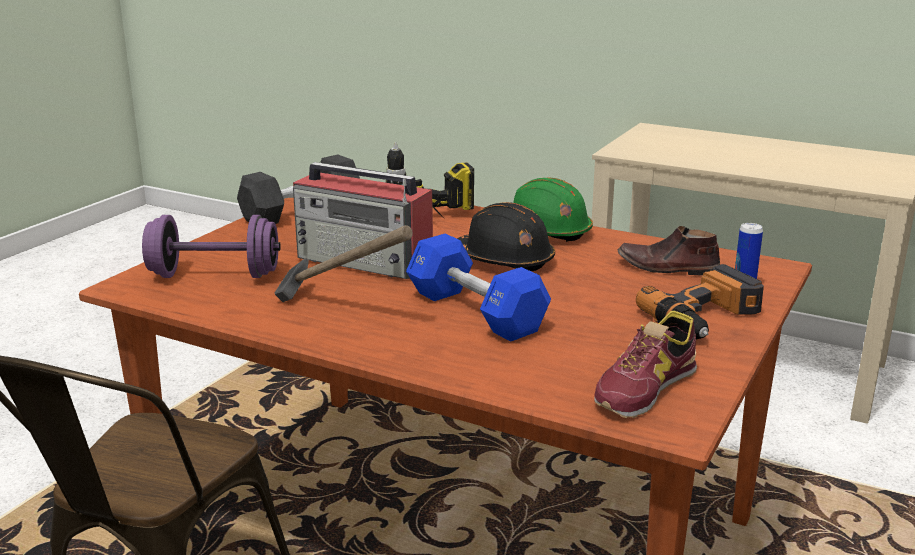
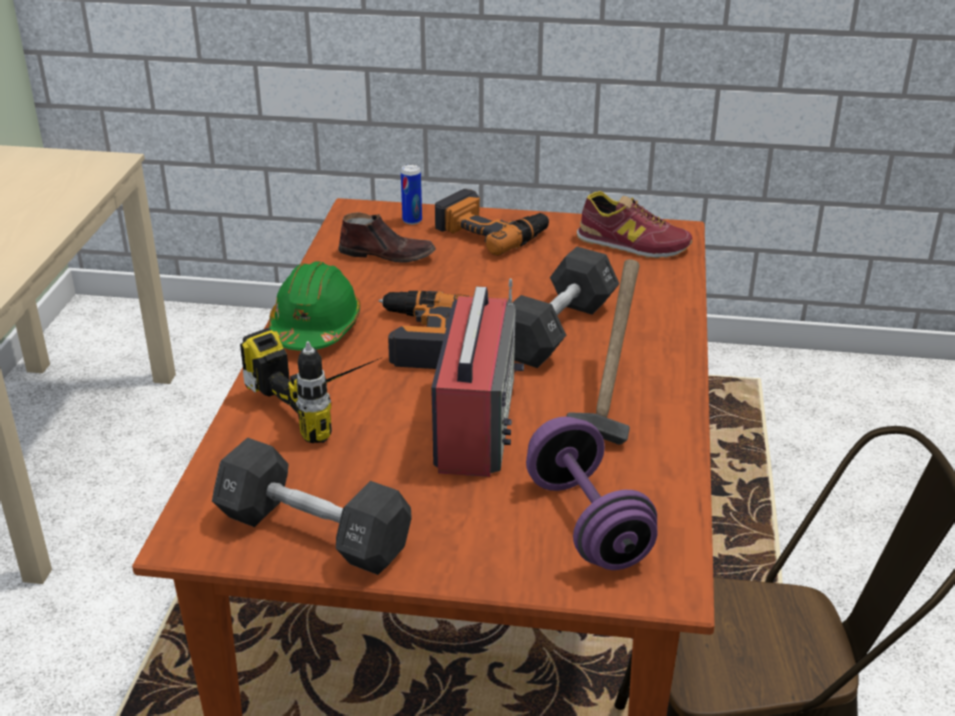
camera: 110 degrees left, 10 degrees up
blue dumbbell [406,234,551,342] -> black dumbbell [512,247,619,368]
black hard hat [457,202,555,271] -> power drill [379,291,469,369]
brown shoe [618,226,720,275] -> brown shoe turned 75 degrees counterclockwise [338,212,436,263]

